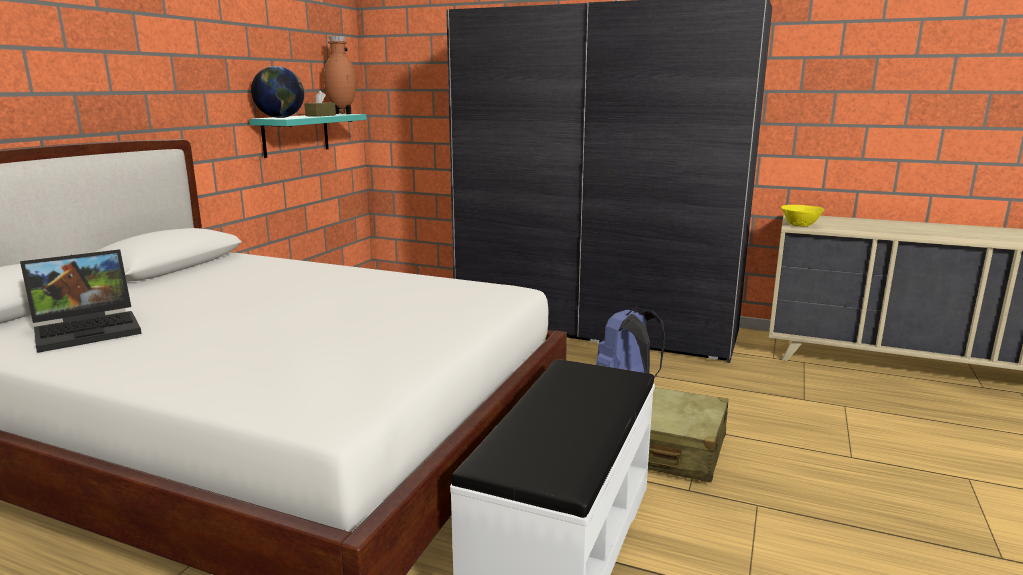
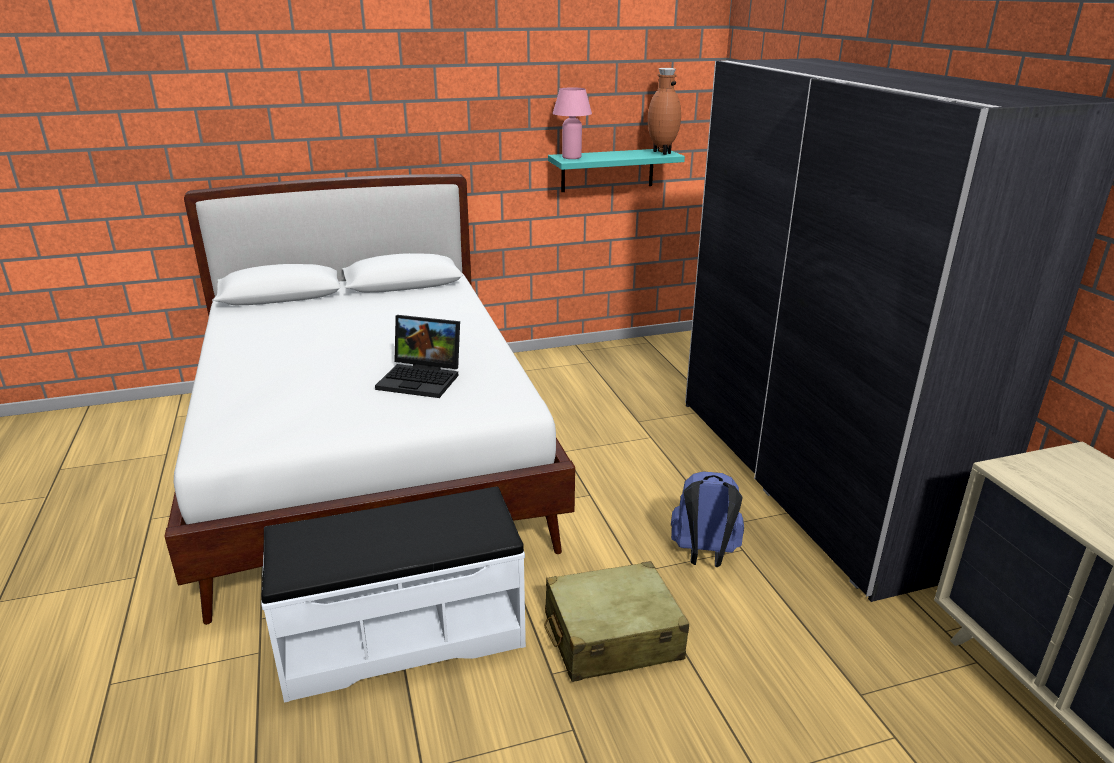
camera: 50 degrees right, 10 degrees up
laptop [20,249,142,353] -> laptop moved to [375,315,460,398]
globe [251,66,304,118] -> pink table lamp [553,87,592,159]
brown tissue box [304,91,336,117] -> none
yellow bowl [781,205,825,226] -> none

